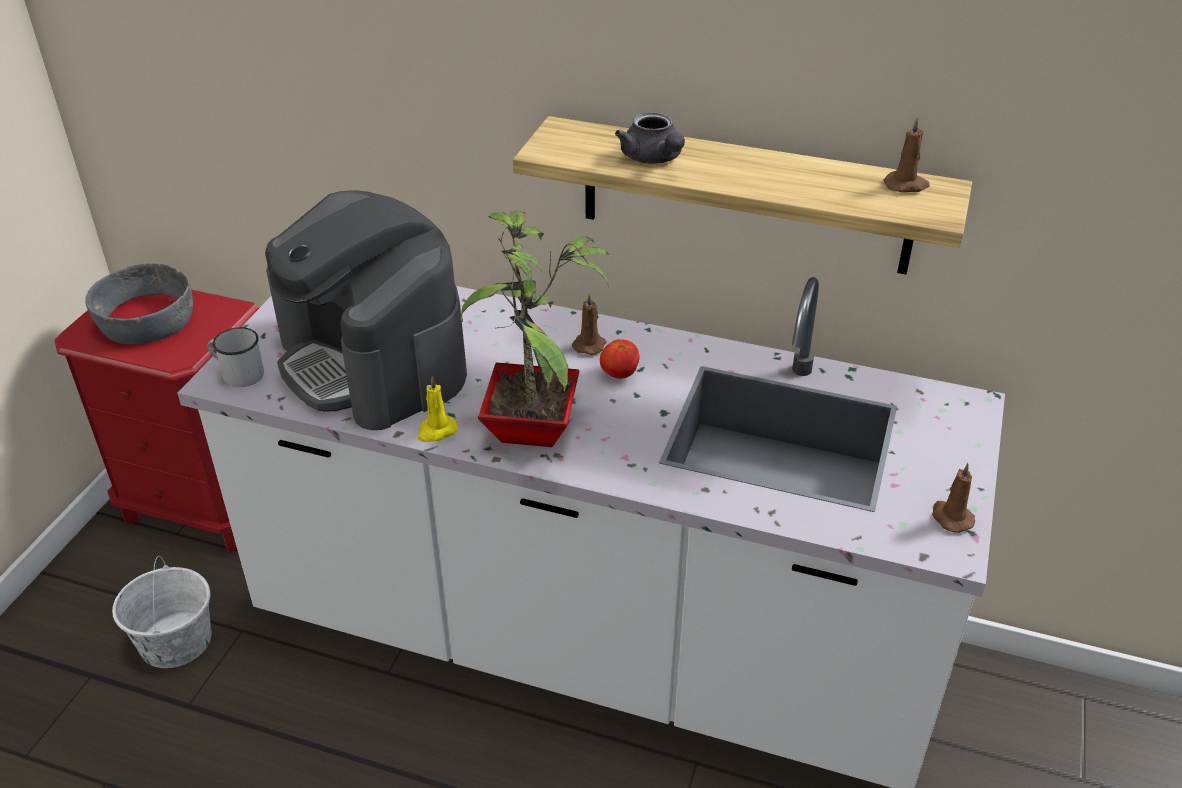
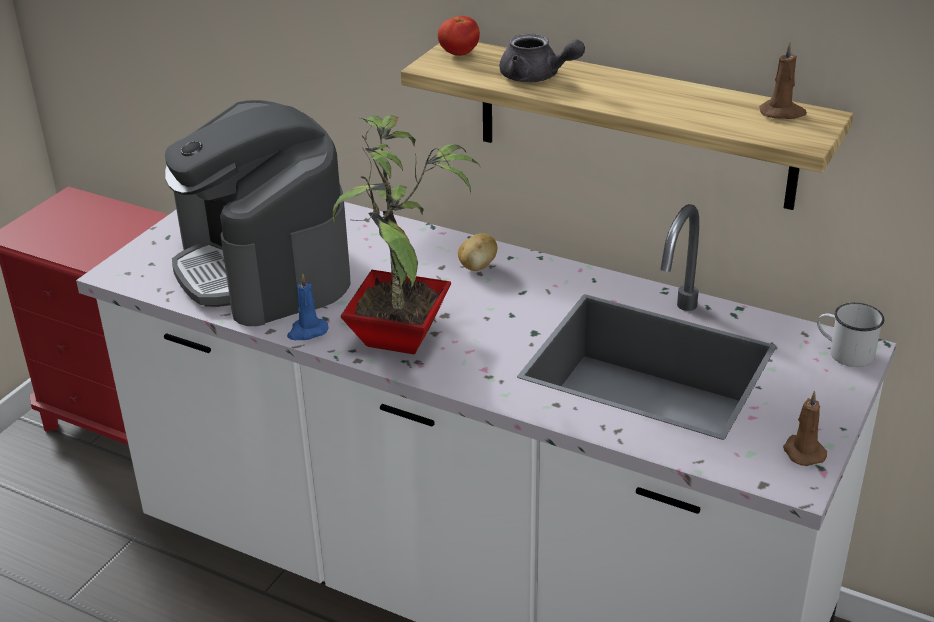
camera: 10 degrees right, 5 degrees down
grey bowl [85,263,193,344] -> none
white bucket [112,556,212,668] -> none
white mug [207,327,264,387] -> white mug moved to [817,303,884,367]
yellow candle [417,376,458,442] -> blue candle [287,273,329,340]
brown candle [572,293,606,355] -> potato [458,234,497,271]
tomato [600,339,640,379] -> tomato moved to [438,16,480,56]
grey teapot [615,112,685,164] -> grey teapot turned 45 degrees counterclockwise [499,33,585,83]

